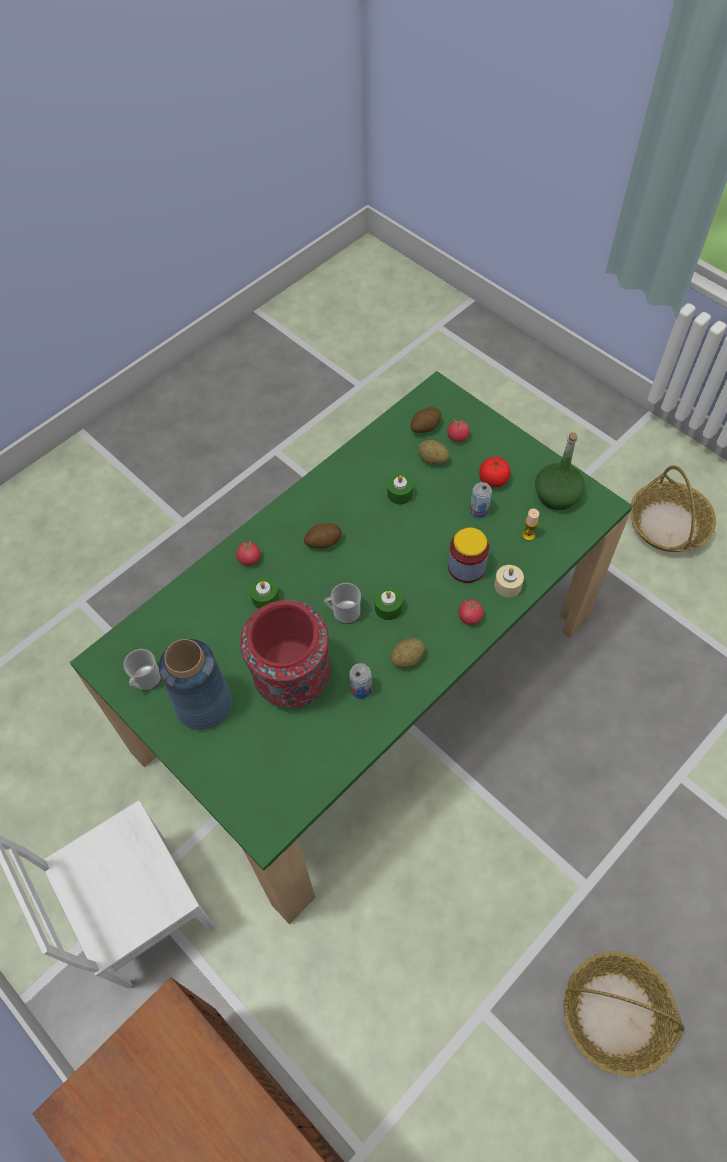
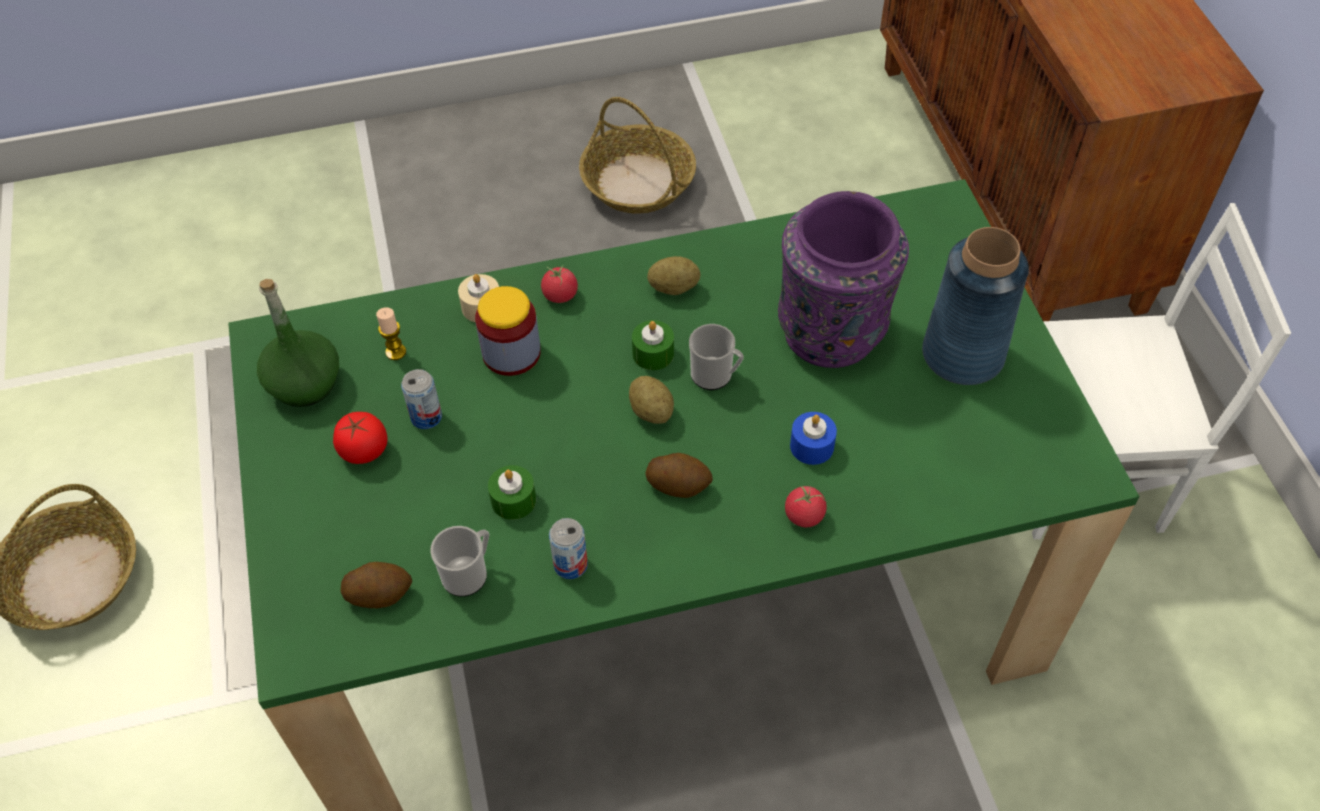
camera: 150 degrees left, 5 degrees down
mug [123,649,161,691] -> mug moved to [430,526,489,597]
red vase [240,600,330,708] -> purple vase [778,191,909,368]
green candle [250,578,279,609] -> blue candle [790,412,837,465]
can [349,663,372,699] -> can moved to [549,518,588,579]
potato [418,440,449,465] -> potato moved to [629,376,674,424]
tomato [447,419,470,442] -> none

